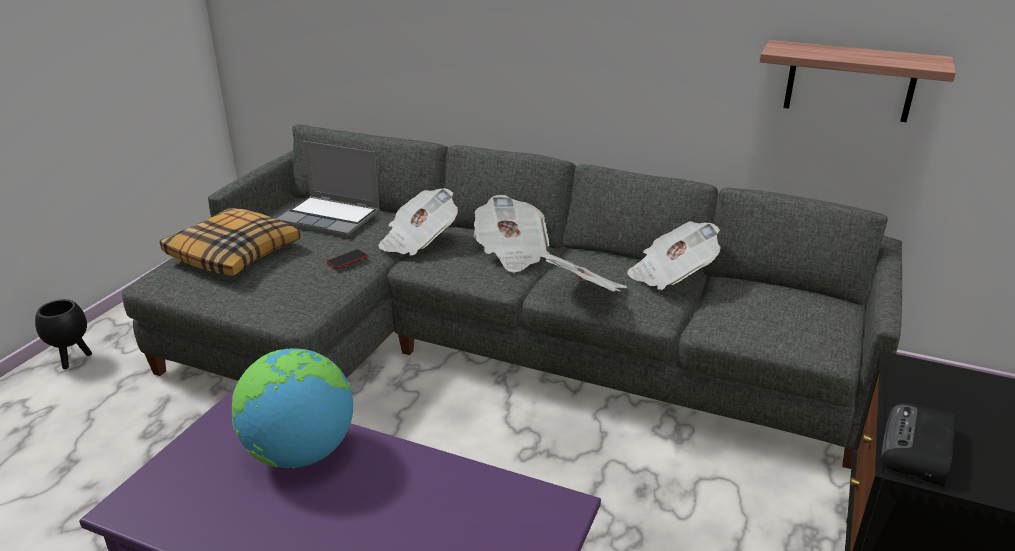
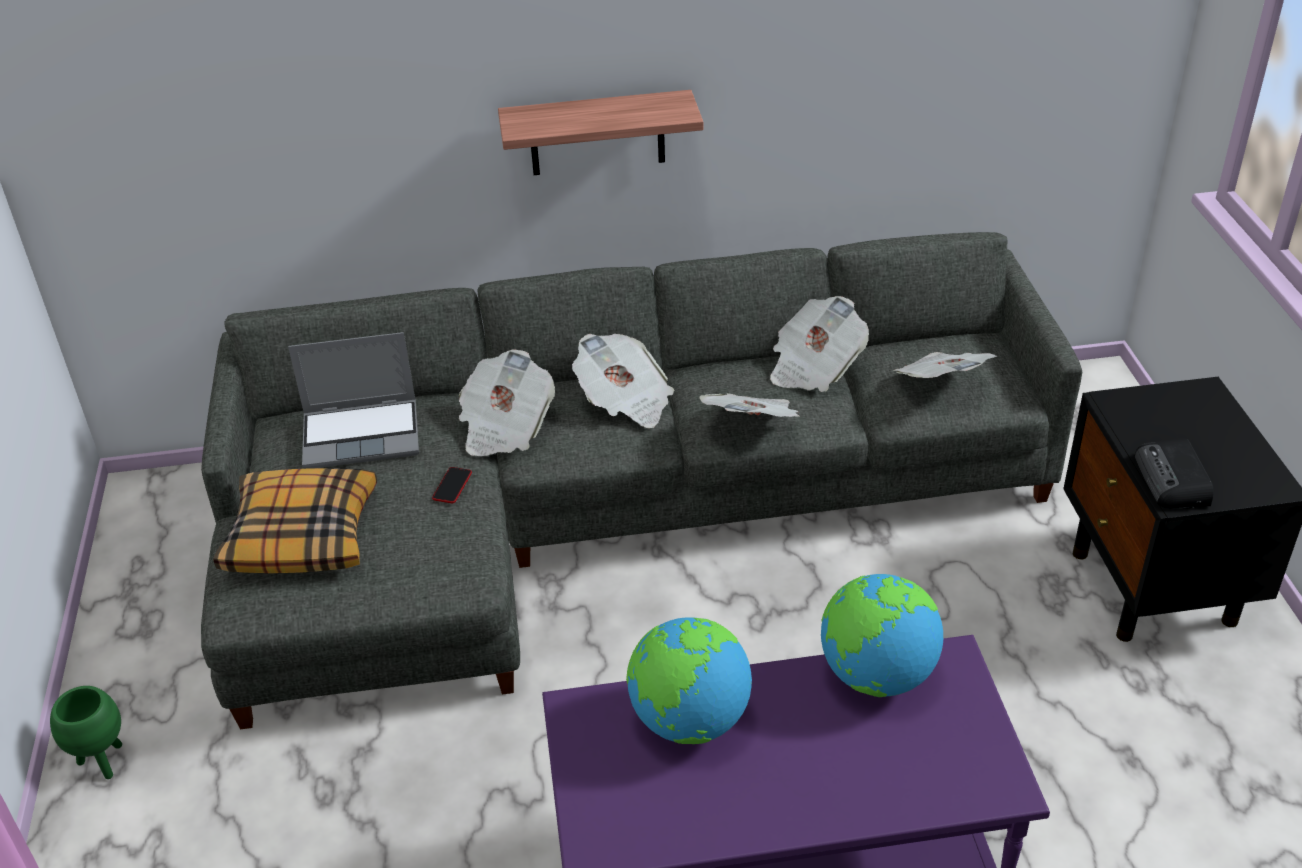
camera: 30 degrees left, 10 degrees up
black planter [35,299,92,369] -> green planter [50,686,122,779]
shelf [759,40,956,122] -> shelf moved to [498,90,704,175]
none -> globe [821,574,943,697]
none -> newspaper [893,352,997,378]

